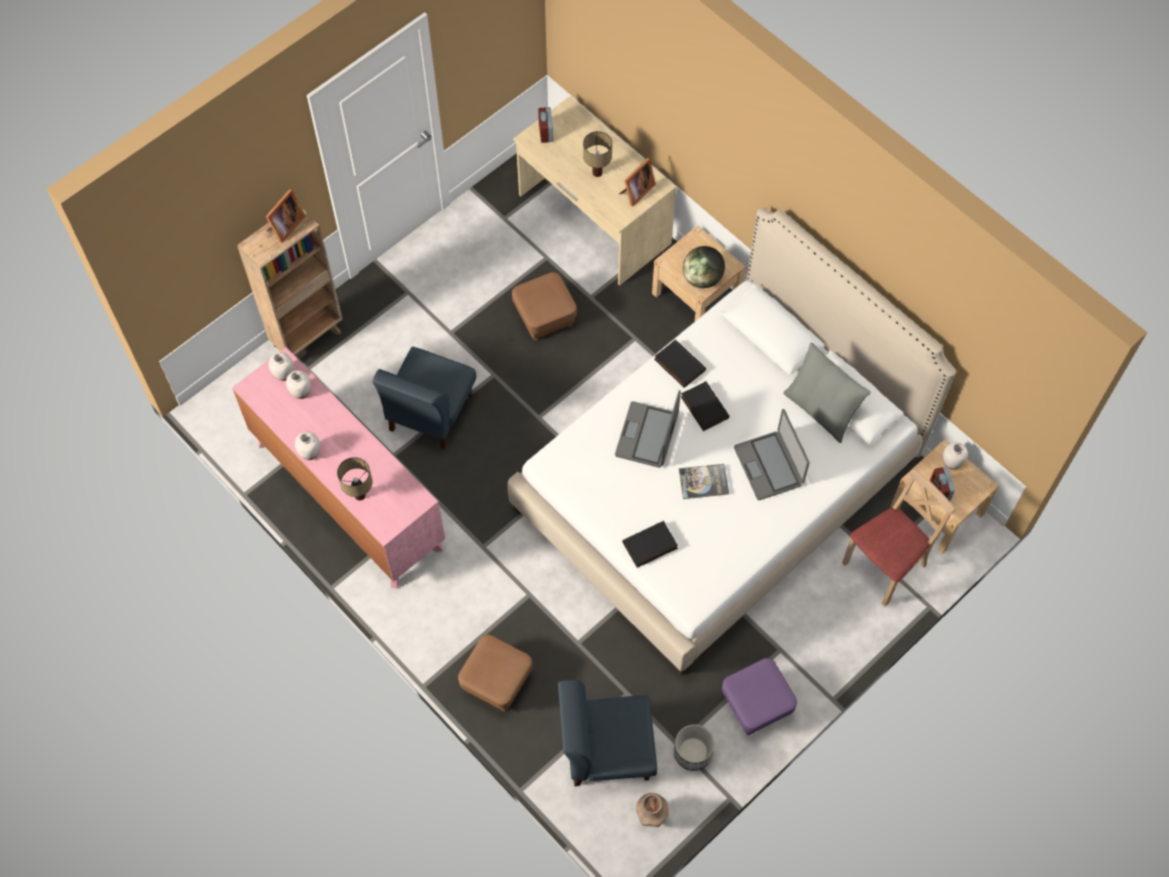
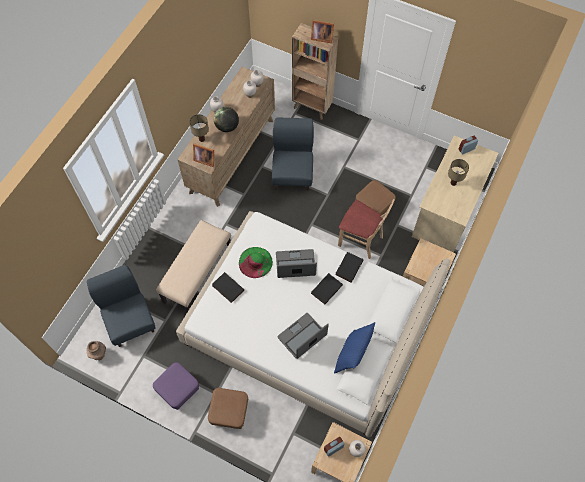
camera: 70 degrees right, 0 degrees up
pink dresser [232,347,445,589] -> brown dresser [177,67,275,207]
blue chair [372,346,477,450] -> blue chair turned 90 degrees clockwise [272,117,314,190]
brown ottoman [458,635,532,712] -> brown ottoman moved to [208,388,248,429]
picture frame [619,158,656,207] -> picture frame moved to [193,143,214,167]
planter [674,724,715,771] -> none
book [679,464,729,499] -> none
globe [683,246,725,288] -> globe moved to [214,107,239,132]
grey pillow [783,342,871,443] -> blue pillow [334,322,375,374]
beige chair [842,469,955,606] -> beige chair moved to [338,199,395,259]
none -> beige bench [156,220,231,312]
none -> green hat [239,247,273,278]

